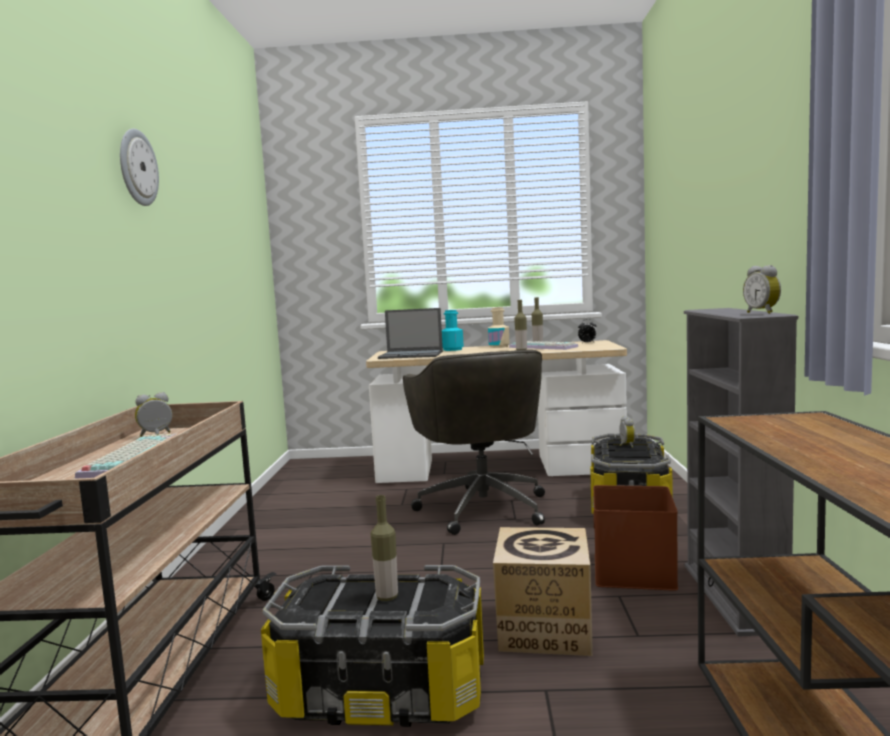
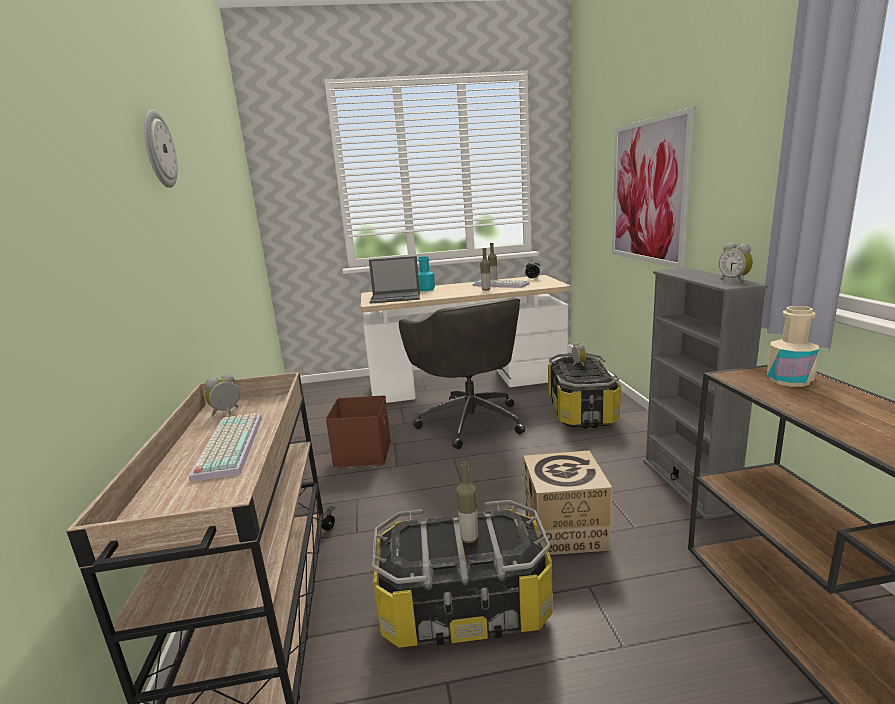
camera: 10 degrees left, 10 degrees up
beige bottle [488,307,510,348] -> beige bottle moved to [767,306,819,387]
brown storage box [593,485,678,591] -> brown storage box moved to [326,395,391,468]
none -> picture [612,107,695,268]

